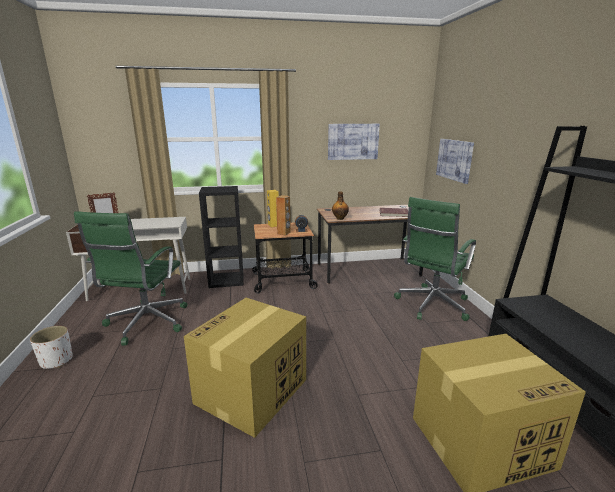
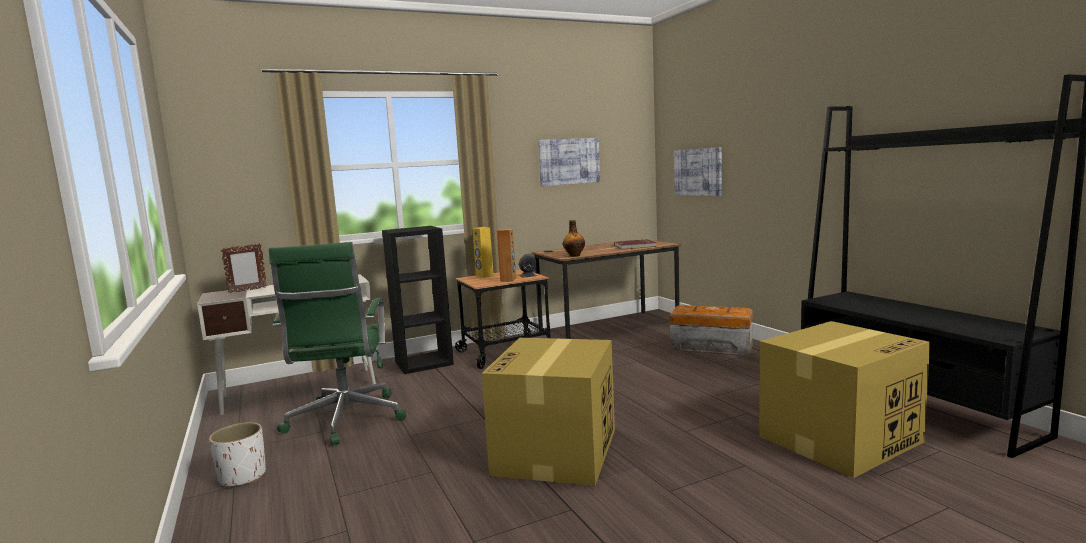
camera: 15 degrees left, 10 degrees down
green office chair [394,197,476,321] -> storage box [670,305,753,356]

